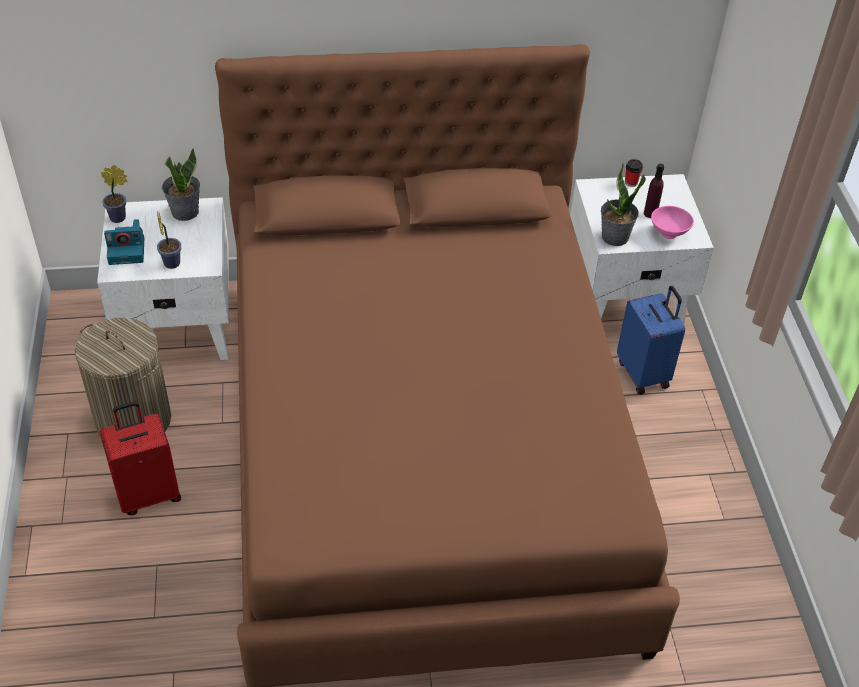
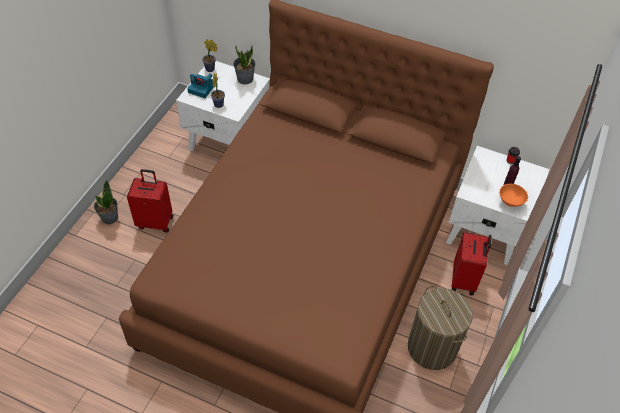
camera: 30 degrees right, 5 degrees up
laundry basket [75,318,171,437] -> laundry basket moved to [408,286,473,370]
potted plant [601,163,646,246] -> potted plant moved to [94,180,118,224]
blue suitcase [617,286,685,395] -> red suitcase [452,232,492,295]
pink bowl [651,206,694,239] -> orange bowl [499,184,528,207]

